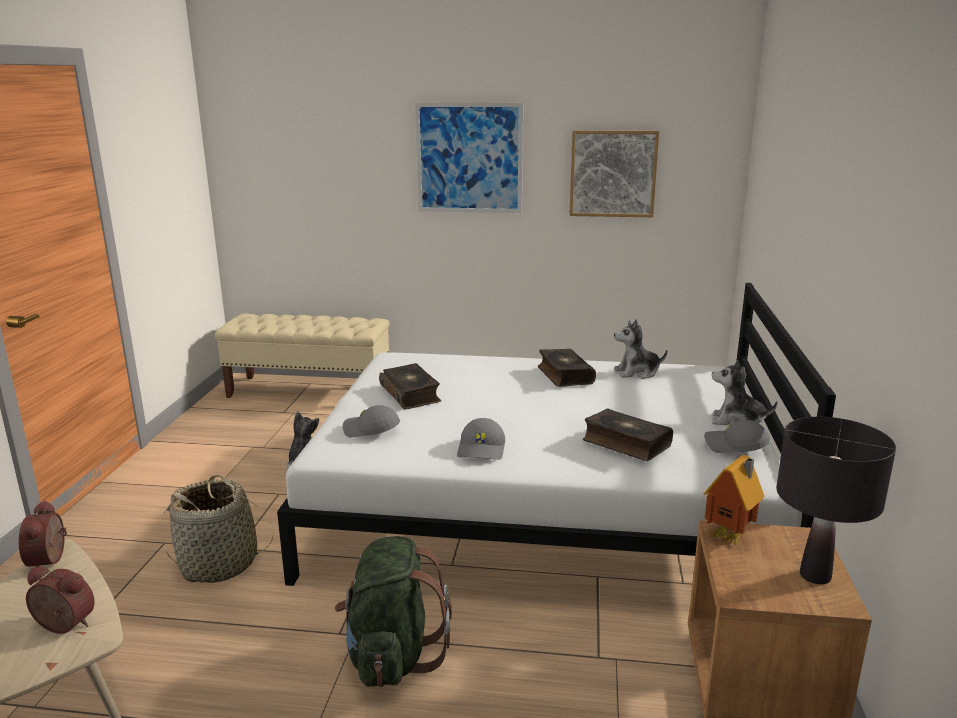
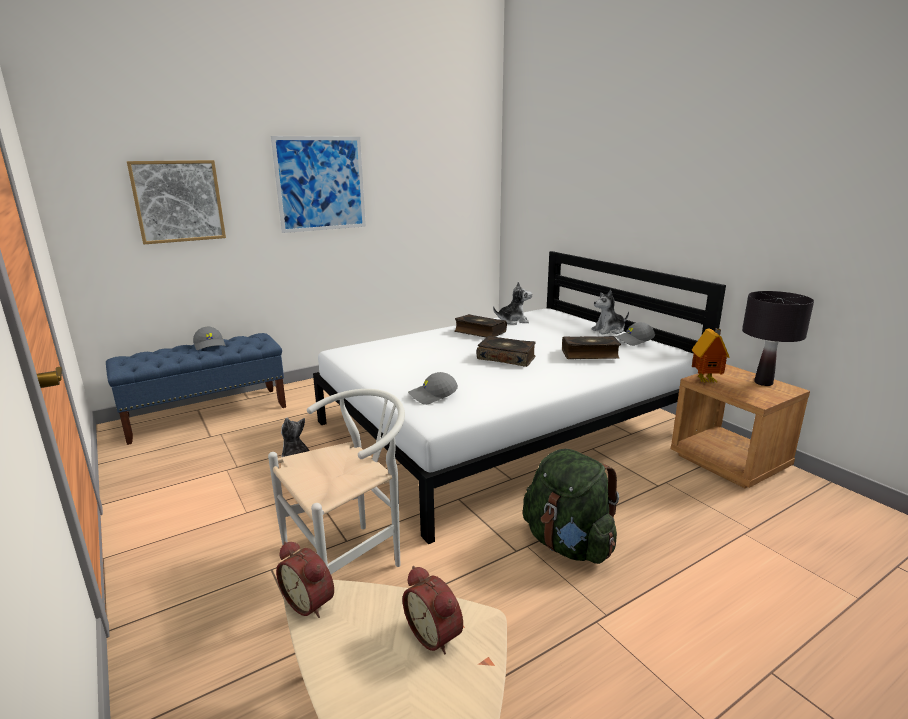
camera: 40 degrees left, 0 degrees up
alarm clock [26,566,95,634] -> alarm clock turned 105 degrees counterclockwise [402,566,463,655]
basket [164,475,273,583] -> white chair [268,389,405,574]
beige bench [215,313,389,398] -> blue bench [106,333,286,445]
book [379,363,441,409] -> book moved to [477,336,536,367]
grey cap [457,418,505,460] -> grey cap moved to [193,327,226,350]
picture [569,130,659,217] -> picture moved to [127,160,226,244]
plush toy [614,319,668,379] -> plush toy turned 135 degrees counterclockwise [493,281,532,325]

